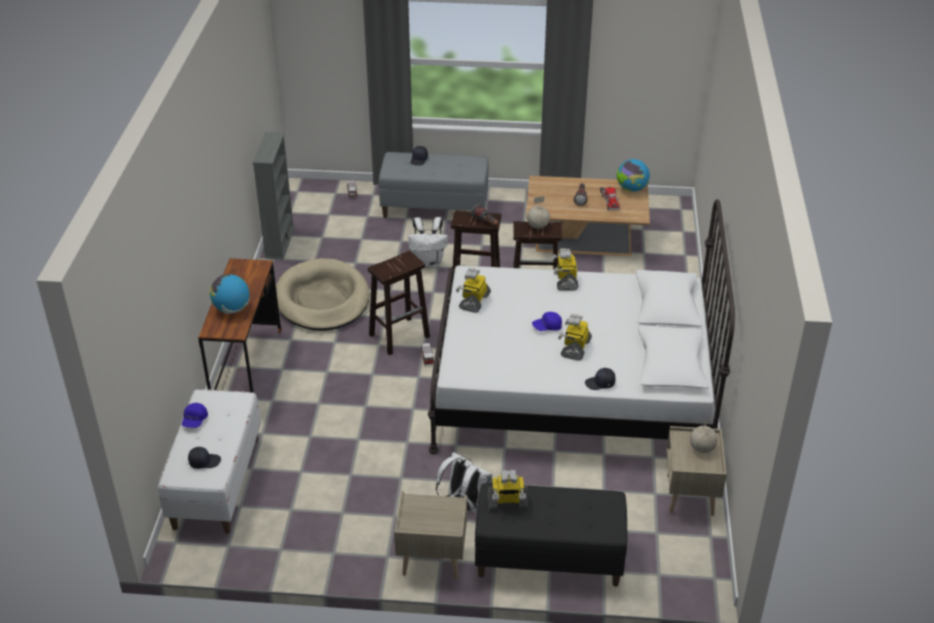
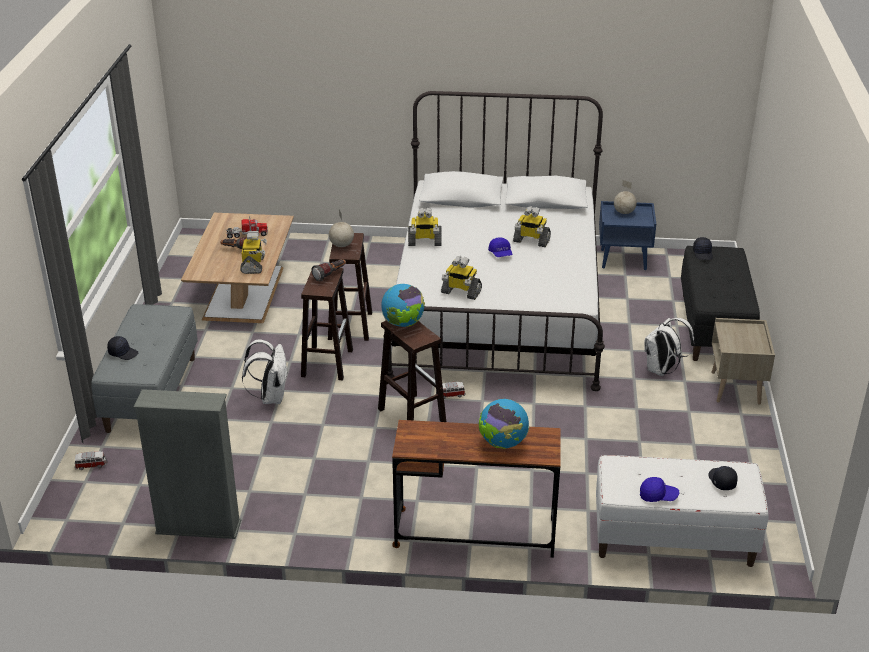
camera: 90 degrees left, 5 degrees down
beige dog bed [276,258,370,331] -> none
toy robot [488,470,528,510] -> toy robot moved to [240,231,267,274]
black cap [585,368,616,390] -> black cap moved to [693,237,713,260]
globe [616,159,650,192] -> globe moved to [381,284,425,327]
beige nightstand [667,426,727,516] -> blue nightstand [599,201,656,270]

